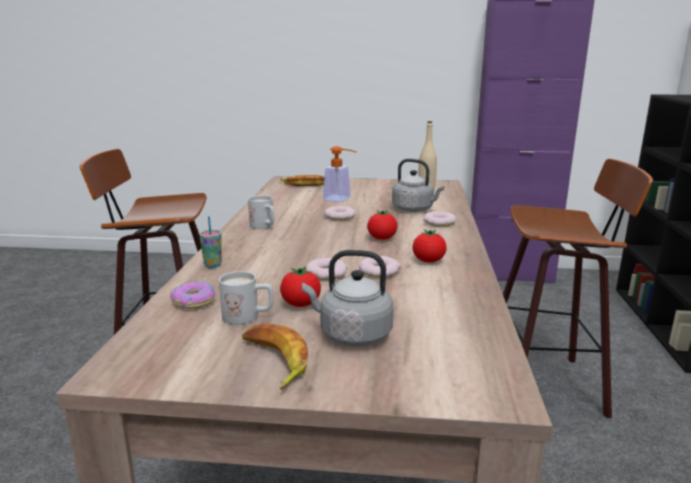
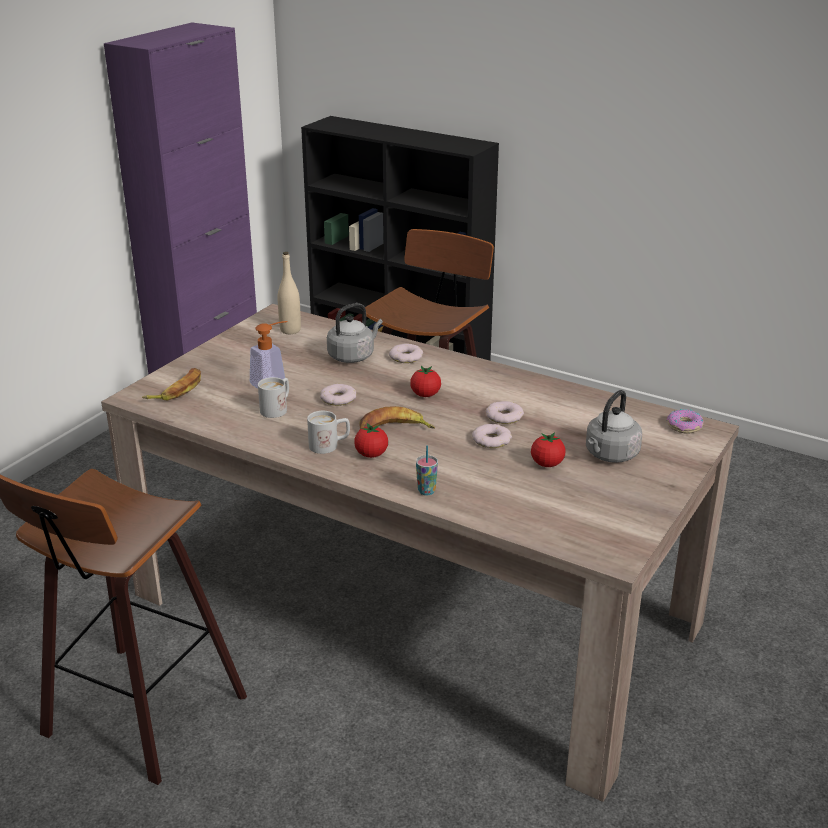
camera: 65 degrees left, 10 degrees up
donut [170,282,215,309] -> donut moved to [666,409,704,434]
white mug [219,271,273,325] -> white mug moved to [258,377,289,418]
banana [242,323,308,390] -> banana moved to [359,406,435,429]
tomato [413,229,446,263] -> tomato moved to [354,423,388,458]

